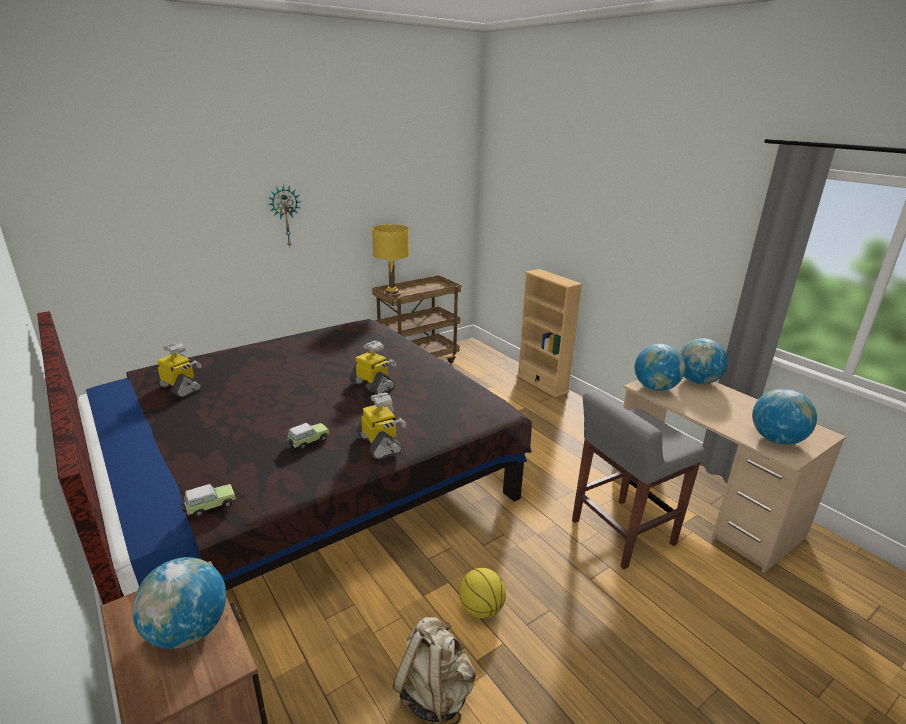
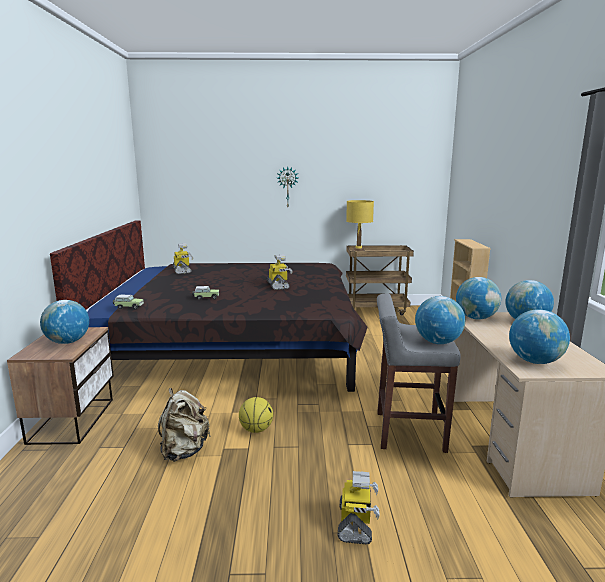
camera: 35 degrees right, 10 degrees down
toy robot [357,393,406,459] -> toy robot moved to [338,471,380,545]
none -> globe [415,296,465,344]

